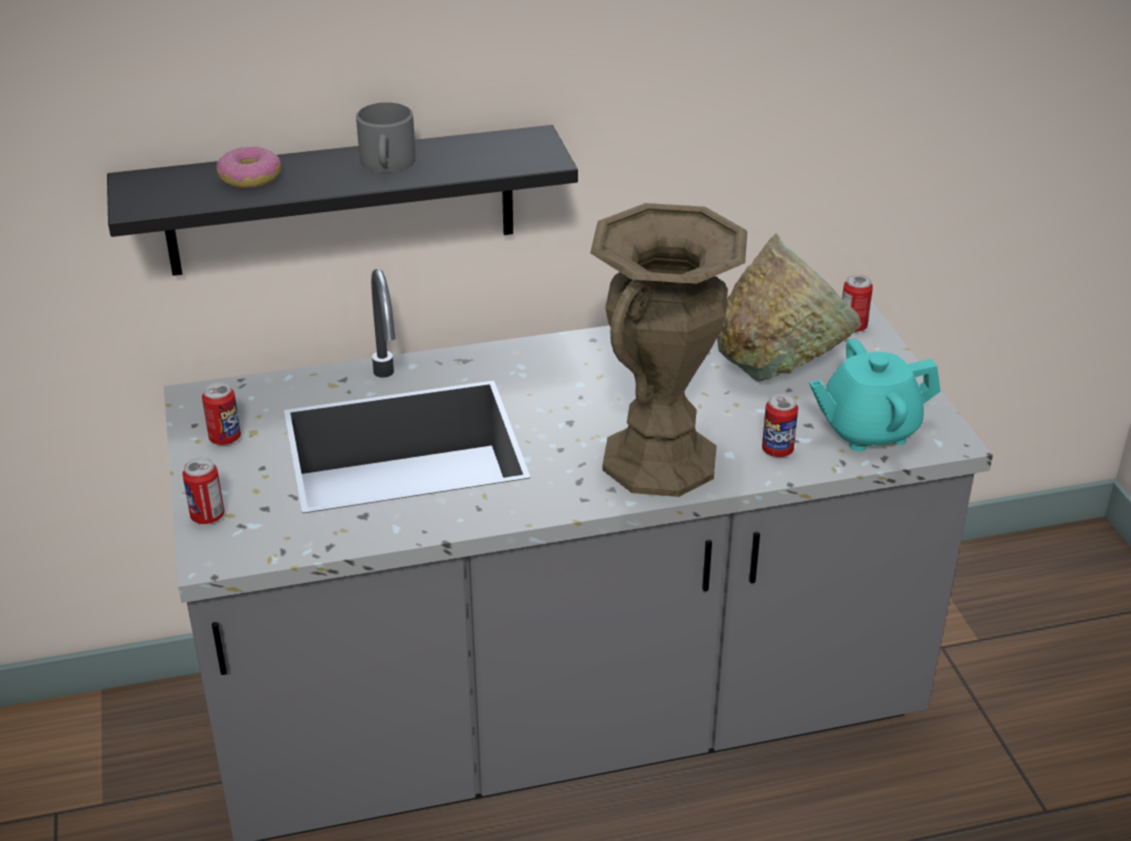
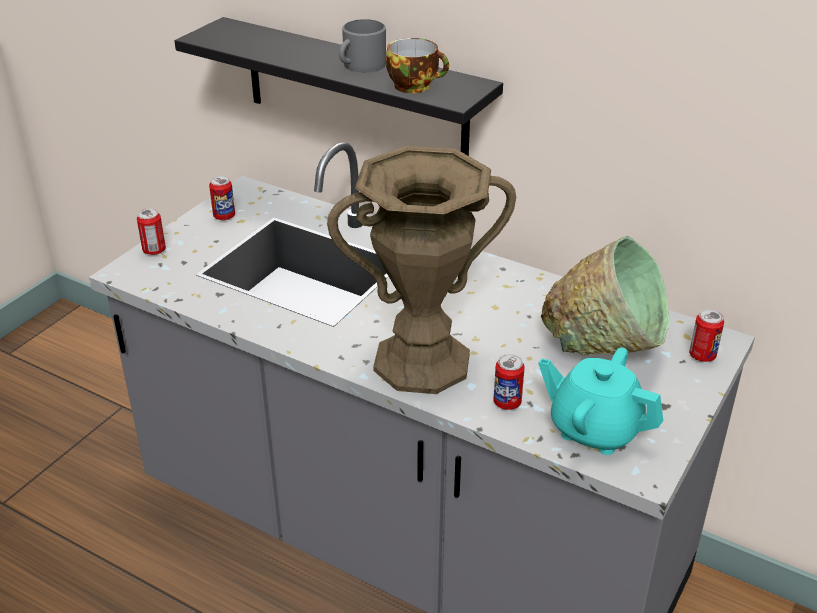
camera: 45 degrees right, 0 degrees up
donut [216,146,281,188] -> none
none -> cup [386,38,449,93]

